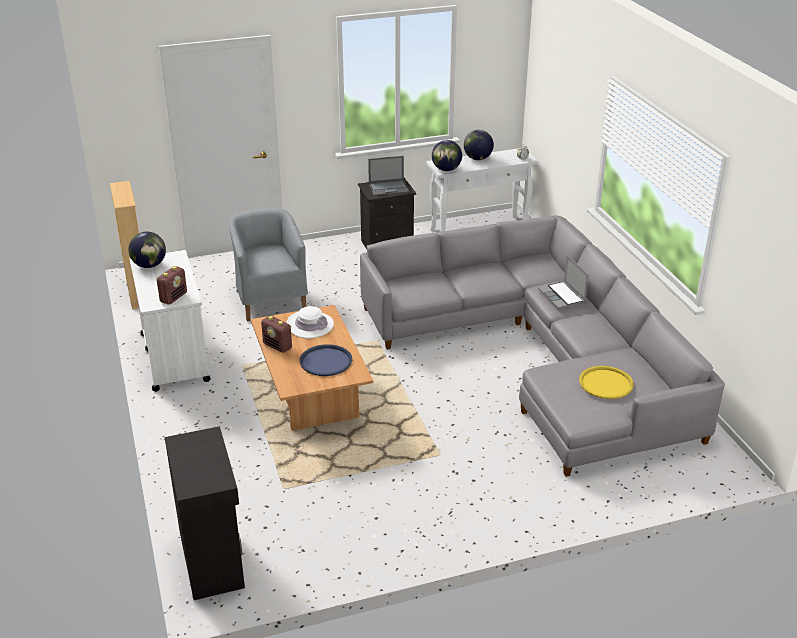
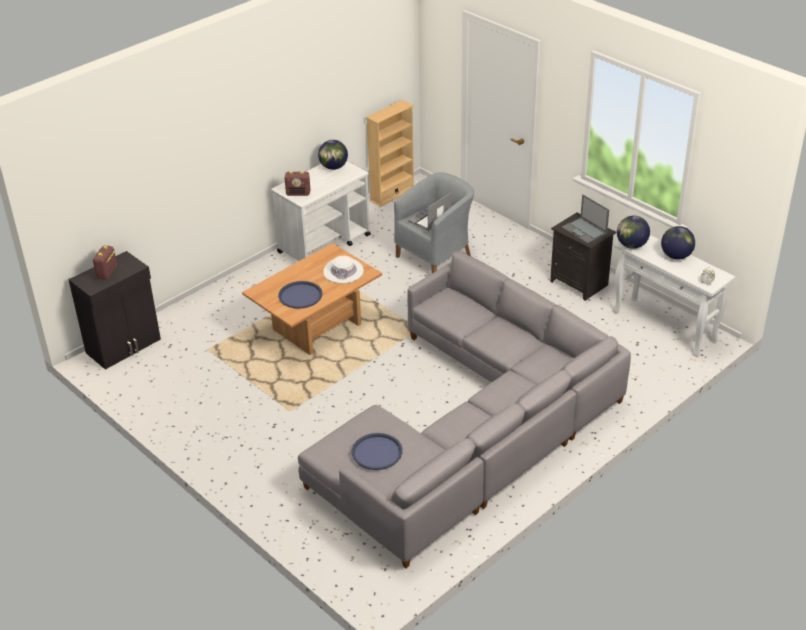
camera: 65 degrees right, 5 degrees up
radio [261,316,292,353] -> radio moved to [93,245,117,280]
laptop [538,255,589,309] -> laptop moved to [408,193,451,231]
yellow tray [579,366,634,399] -> blue tray [352,433,403,470]

